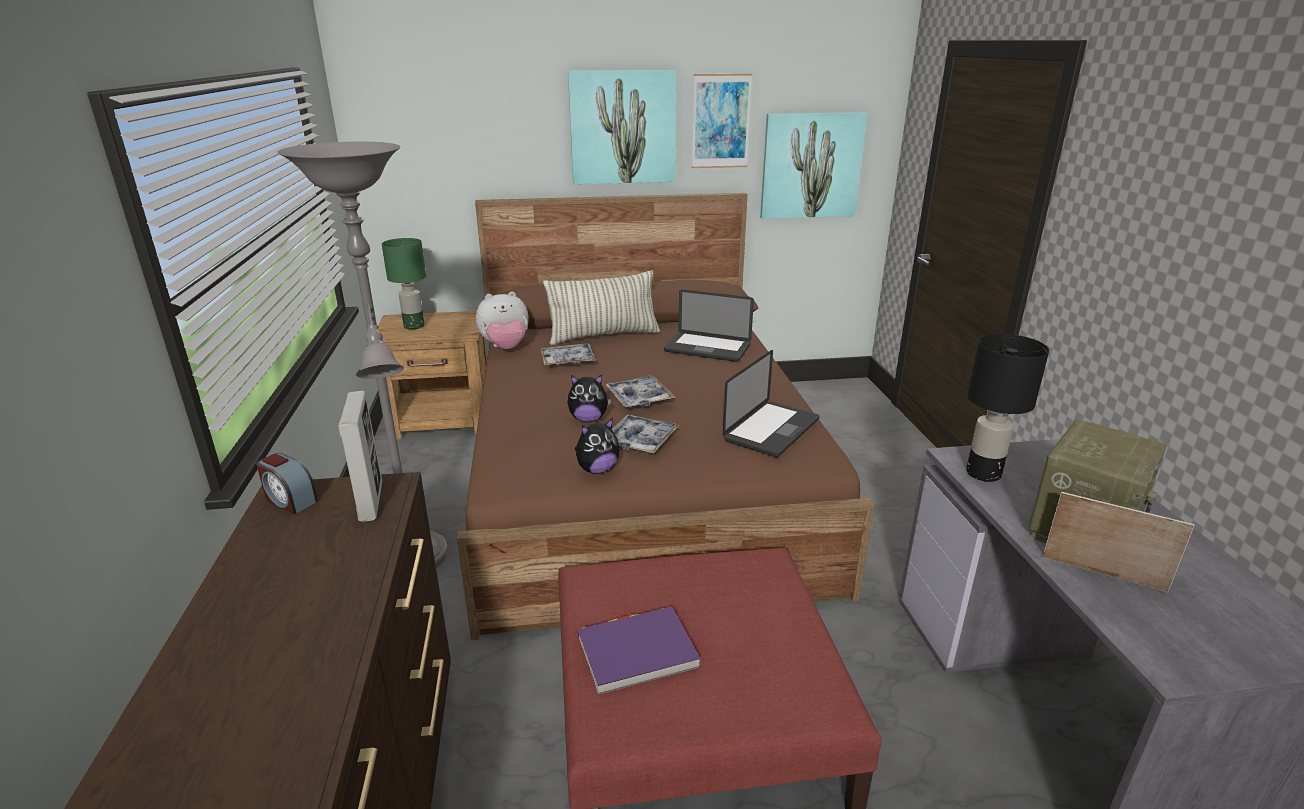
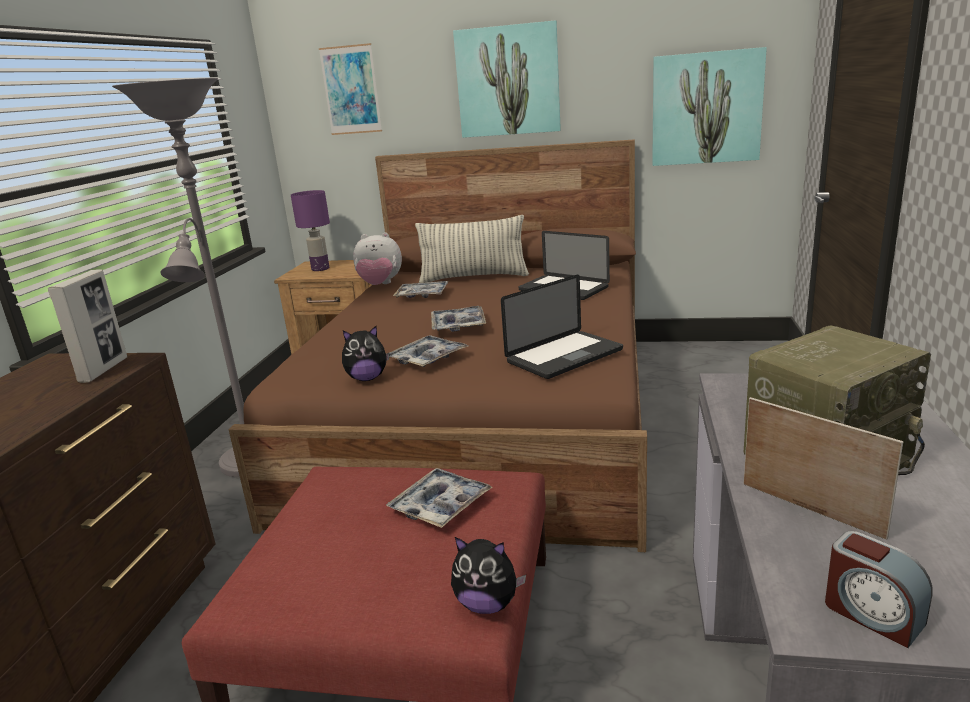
camera: 20 degrees right, 5 degrees down
alarm clock [256,453,318,514] -> alarm clock moved to [825,531,933,648]
green table lamp [382,238,426,329] -> purple table lamp [291,190,330,271]
plush toy [567,375,611,422] -> plush toy moved to [451,537,526,614]
purple book [578,607,700,695] -> none
picture [692,74,752,168] -> picture moved to [319,43,382,135]
black table lamp [966,334,1049,482] -> none
none -> tray [386,468,493,528]

